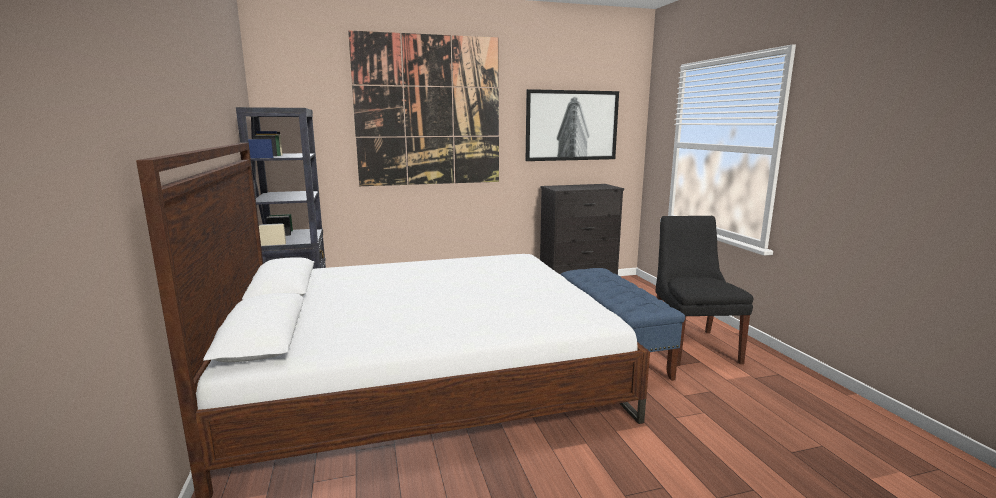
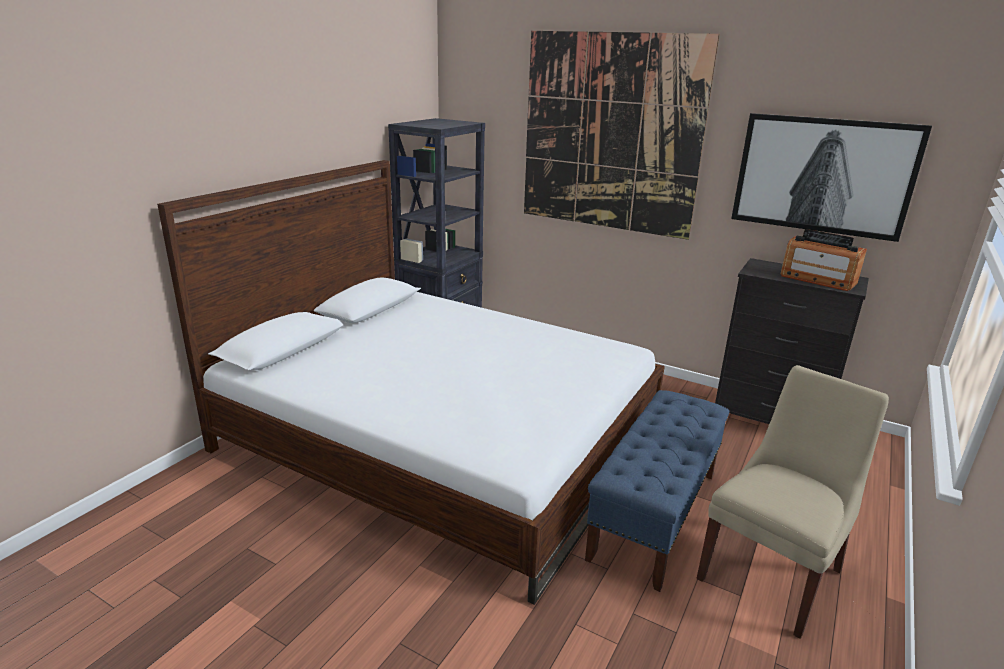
camera: 45 degrees right, 10 degrees up
black chair [656,216,753,366] -> beige chair [696,365,889,639]
none -> radio [780,229,867,291]

